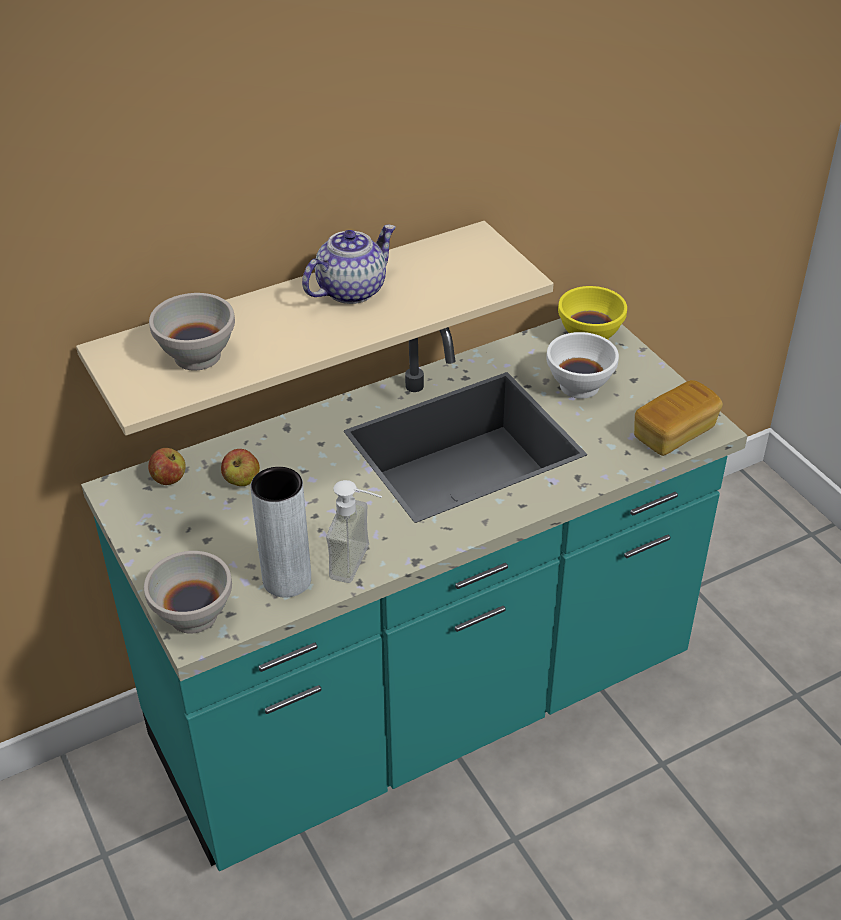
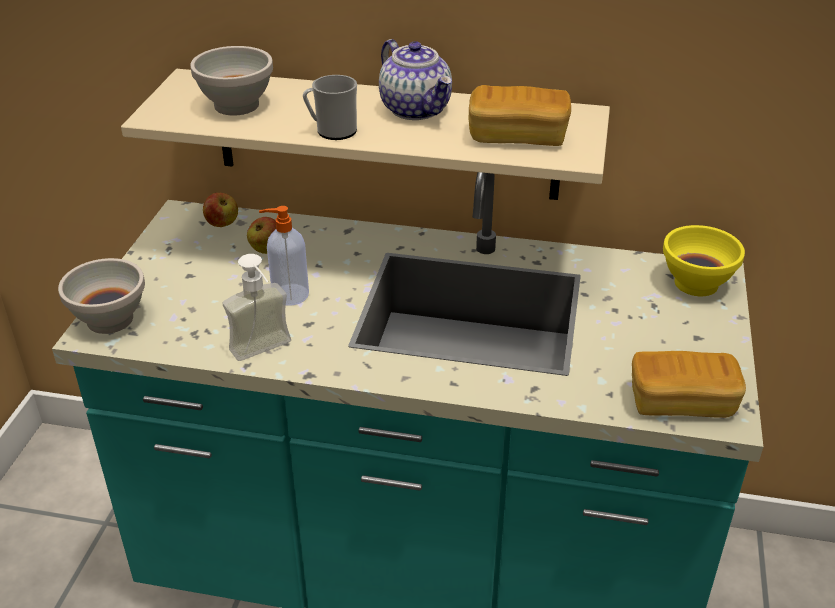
camera: 40 degrees right, 5 degrees down
grey vase [250,467,311,598] -> none
teapot [302,224,396,304] -> teapot turned 60 degrees clockwise [379,39,452,120]
white bowl [546,332,619,399] -> none
none -> soap dispenser [259,206,309,305]
none -> mug [303,75,357,140]
none -> bread [469,85,571,146]

